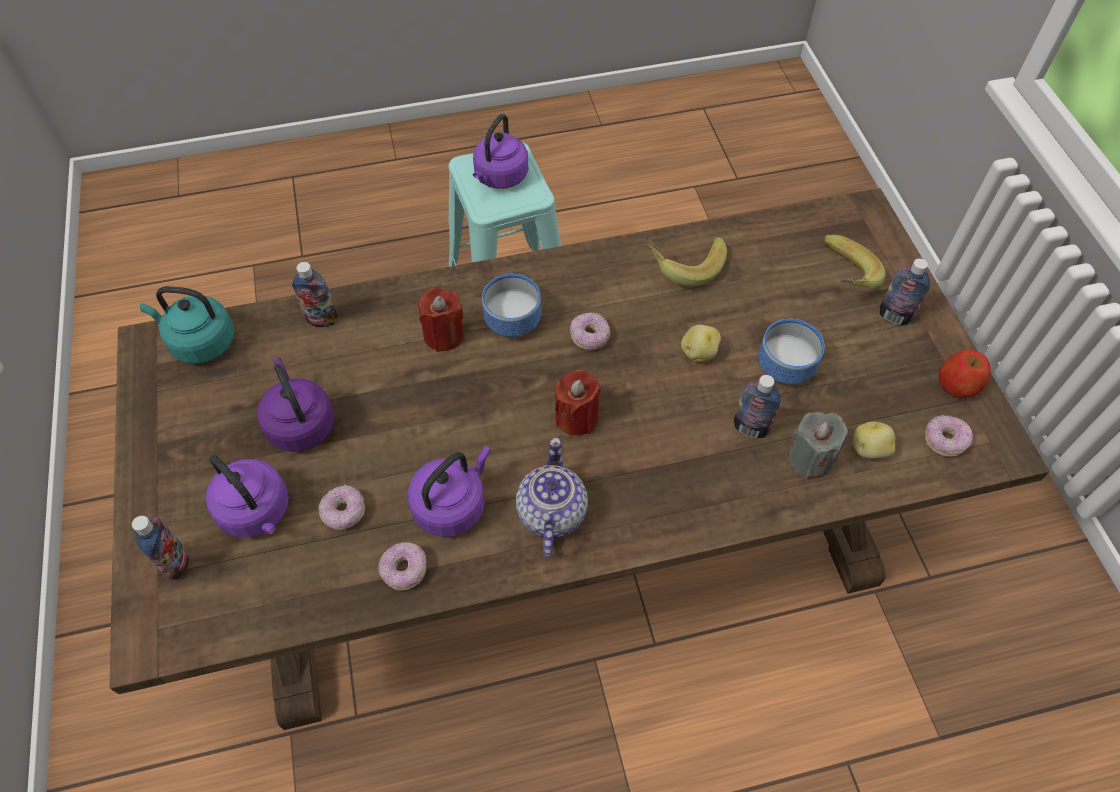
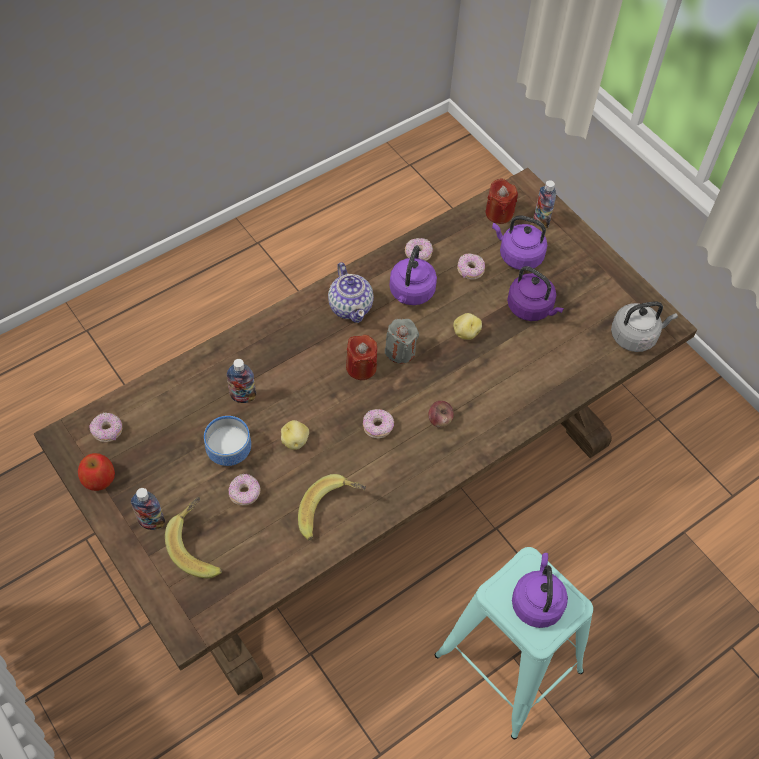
camera: 155 degrees right, 0 degrees up
turquoise kettle [140,286,234,364] -> grey kettle [611,301,678,352]
bottle [292,262,338,327] -> none
red candle [418,288,464,352] -> red candle moved to [486,178,518,224]
bowl [482,274,542,337] -> apple [428,401,454,428]
grey candle [788,412,848,479] -> grey candle moved to [385,319,419,364]
potato [853,421,896,459] -> potato moved to [453,313,482,340]
none -> donut [229,474,261,506]

